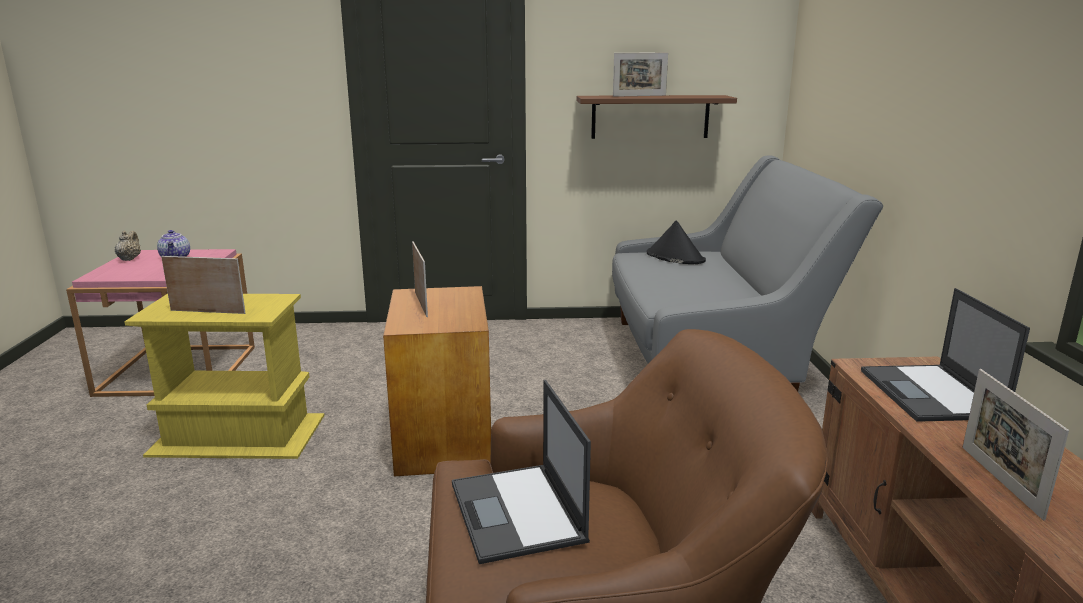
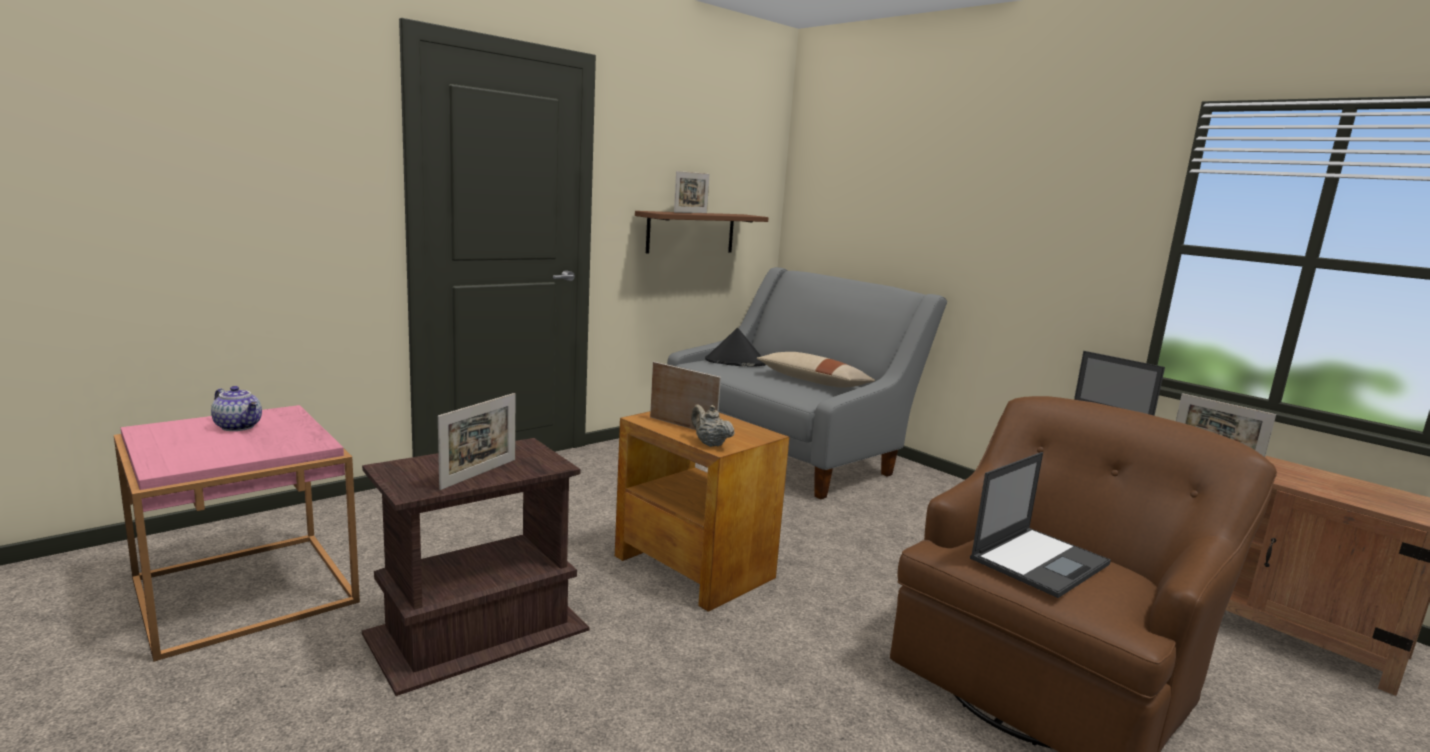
camera: 40 degrees left, 5 degrees down
beige teapot [114,231,141,261] -> beige teapot moved to [691,405,735,447]
yellow side table [124,294,325,459] -> brown side table [362,438,590,696]
picture frame [161,256,245,314] -> picture frame turned 150 degrees clockwise [438,393,516,490]
laptop [452,380,591,564] -> laptop turned 75 degrees counterclockwise [970,452,1111,598]
none -> beige pillow [757,352,875,388]

